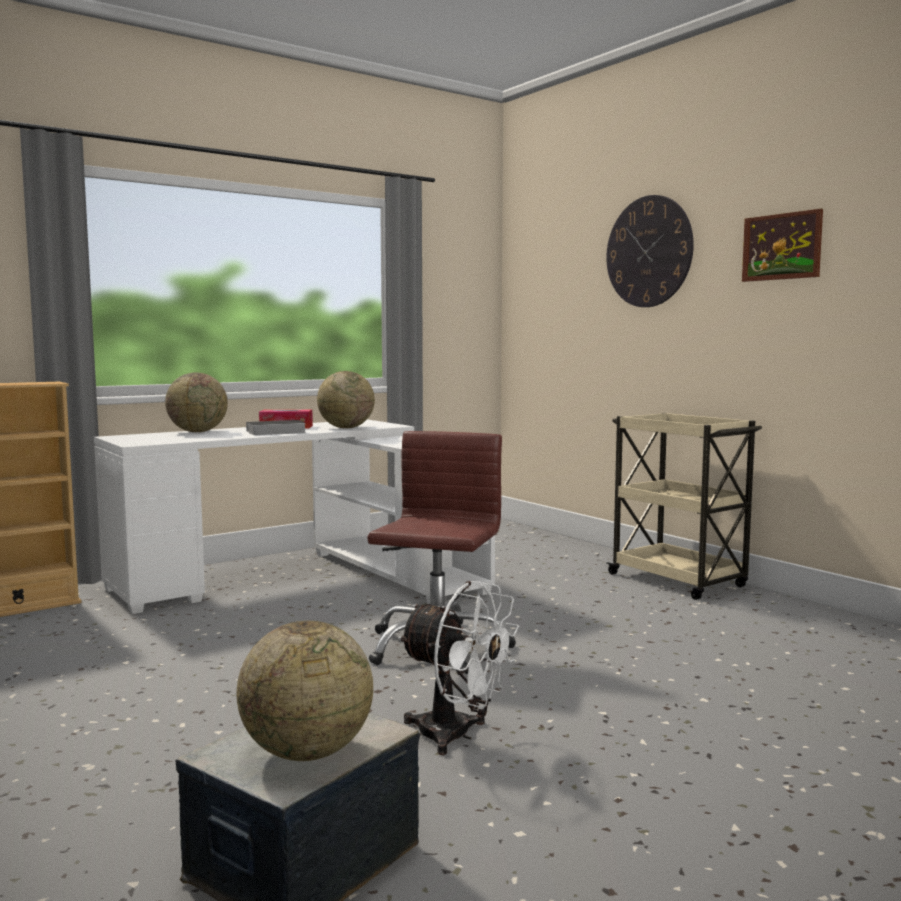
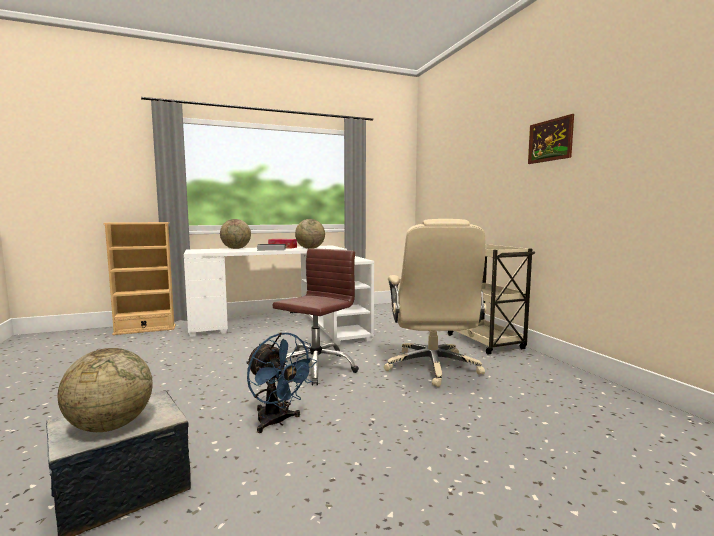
camera: 15 degrees right, 0 degrees up
white fan [398,581,519,755] -> blue fan [246,332,317,433]
wall clock [606,195,694,307] -> none
none -> beige office chair [384,219,486,387]

